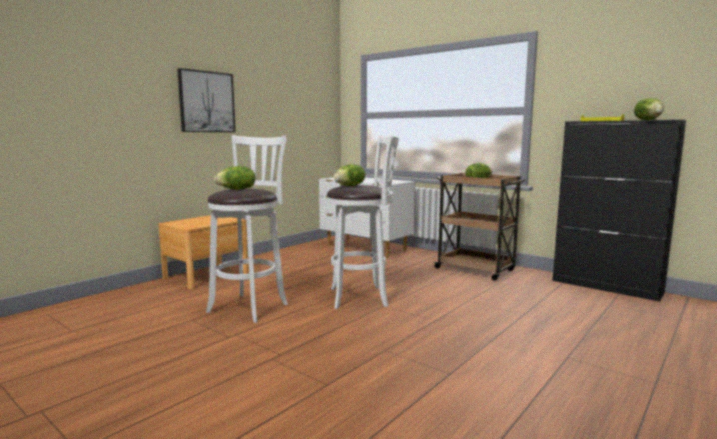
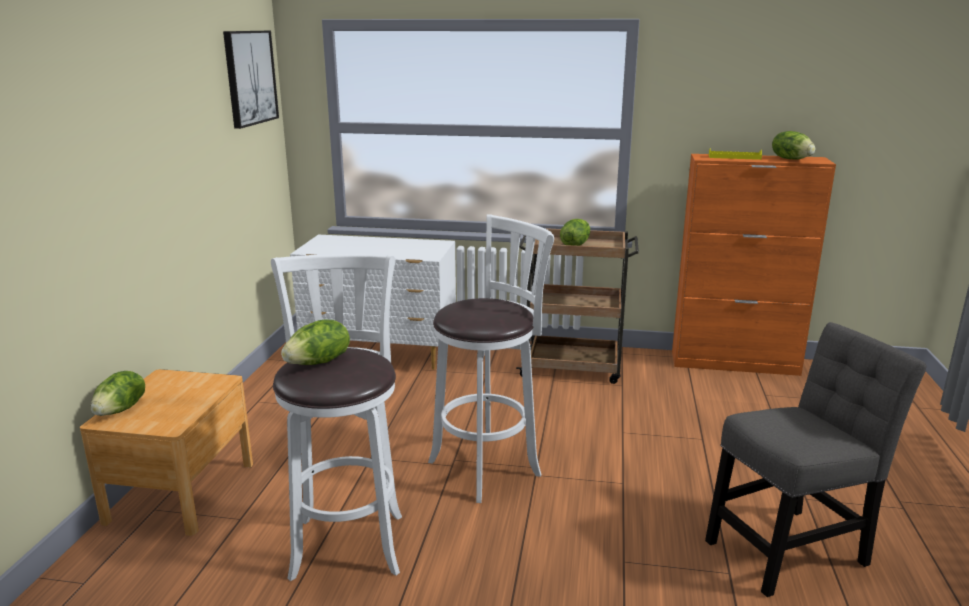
camera: 30 degrees left, 10 degrees up
picture [177,68,235,132] -> picture moved to [223,31,279,129]
lettuce [334,164,365,186] -> lettuce moved to [91,371,145,416]
black cabinet [552,120,686,302] -> orange cabinet [672,154,836,376]
none -> grey chair [705,322,926,597]

